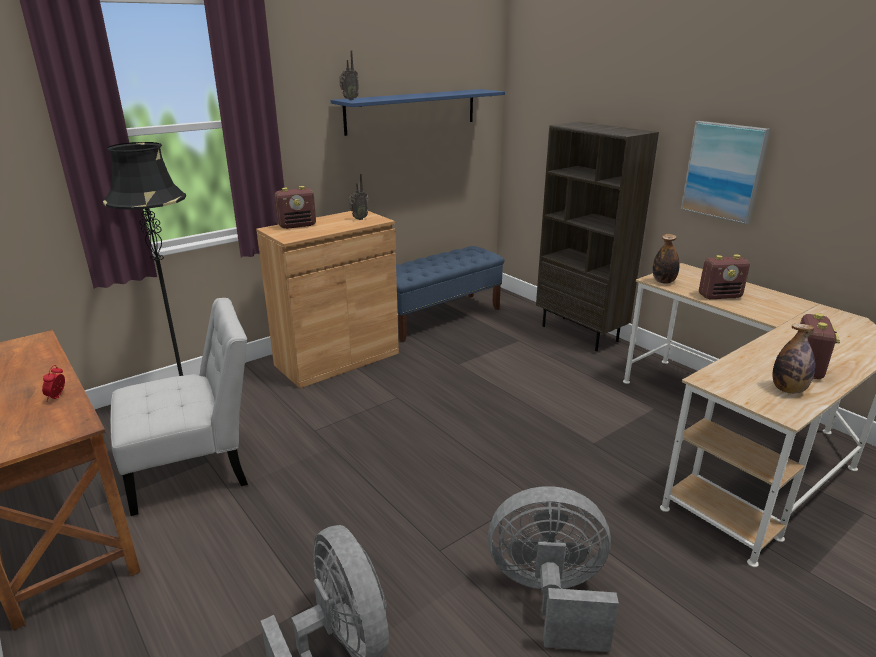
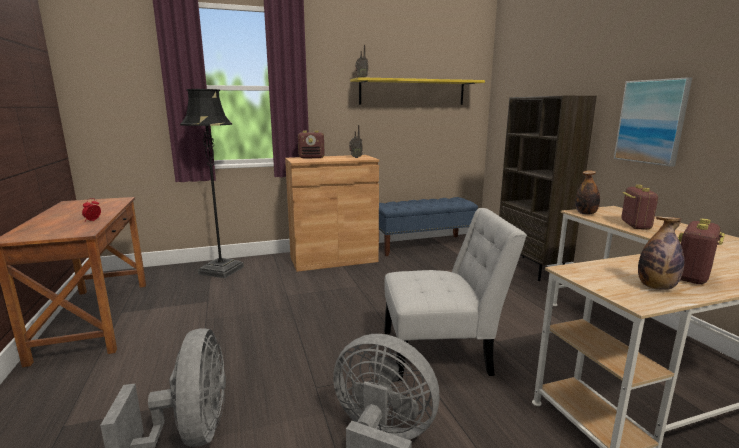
camera: 20 degrees right, 10 degrees down
white chair [110,298,248,516] -> white chair moved to [384,208,527,381]
blue shelf [331,89,505,136] -> yellow shelf [350,77,485,105]
radio [699,255,750,299] -> radio turned 90 degrees counterclockwise [621,185,658,230]

